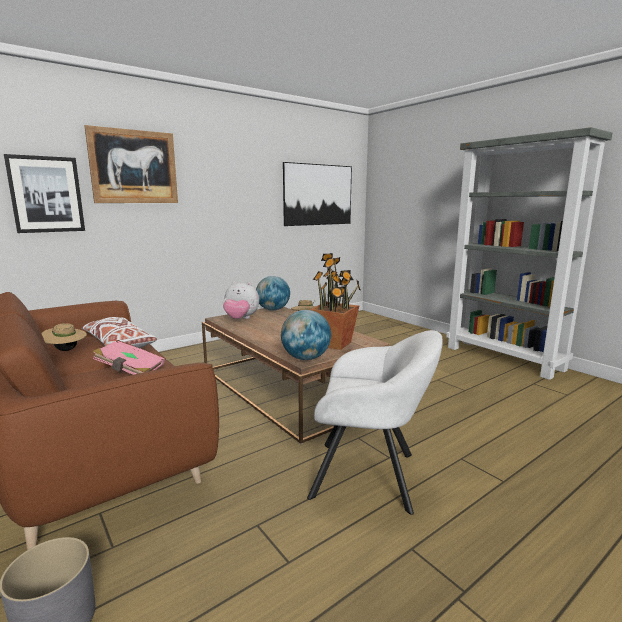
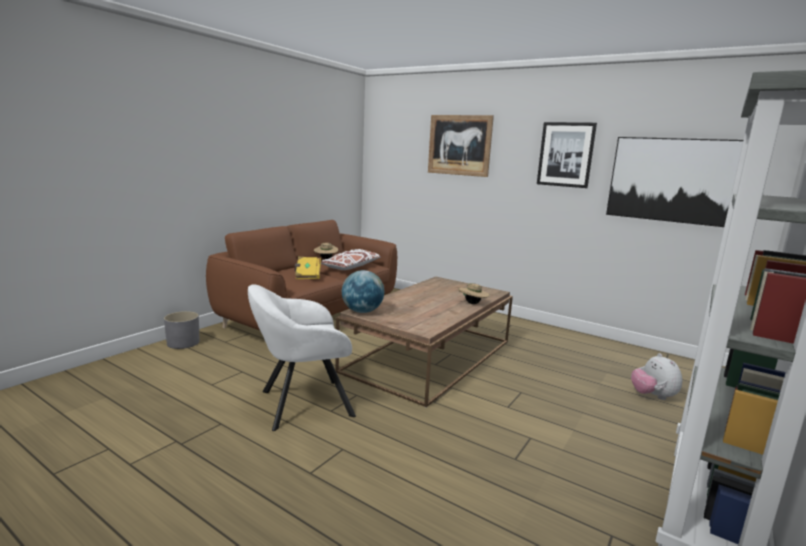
camera: 70 degrees right, 0 degrees up
picture [4,154,85,233] -> picture moved to [537,122,597,188]
pink book [93,340,165,375] -> yellow book [295,256,321,279]
plush toy [223,282,259,319] -> plush toy moved to [631,353,682,400]
globe [256,276,290,311] -> none
white armchair [307,330,443,515] -> white armchair turned 75 degrees clockwise [248,284,356,431]
potted plant [310,253,361,350] -> none

